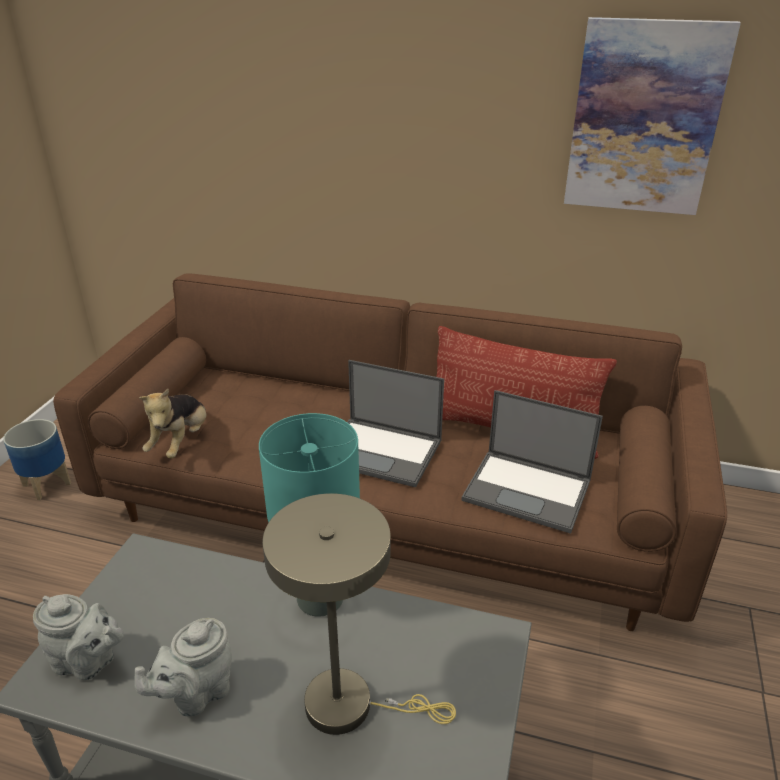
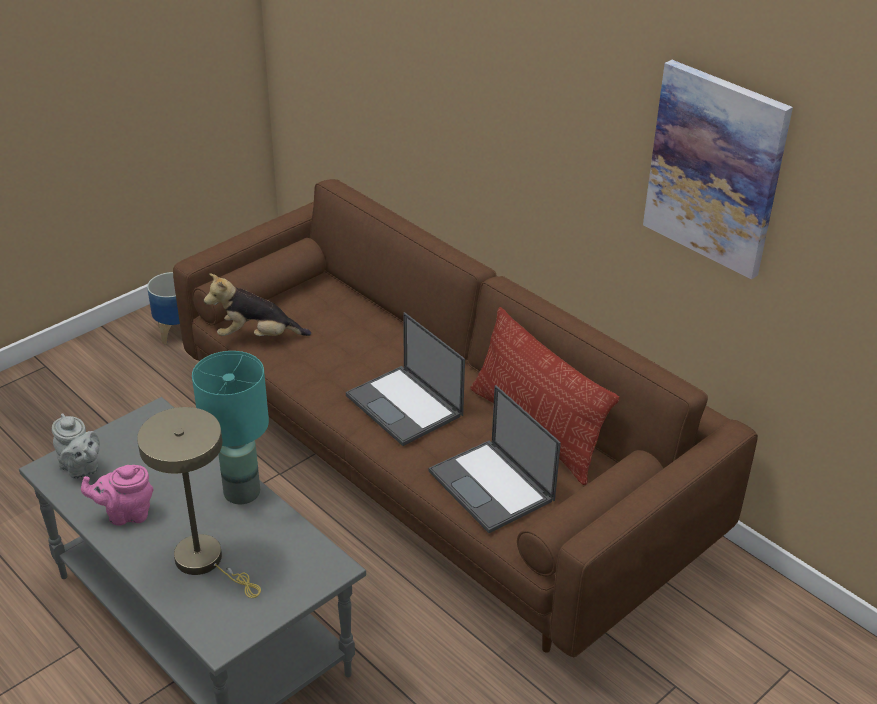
camera: 30 degrees right, 5 degrees up
grey teapot [134,618,232,717] -> pink teapot [81,465,154,526]
plush toy [139,389,207,458] -> plush toy turned 45 degrees clockwise [204,273,311,336]

